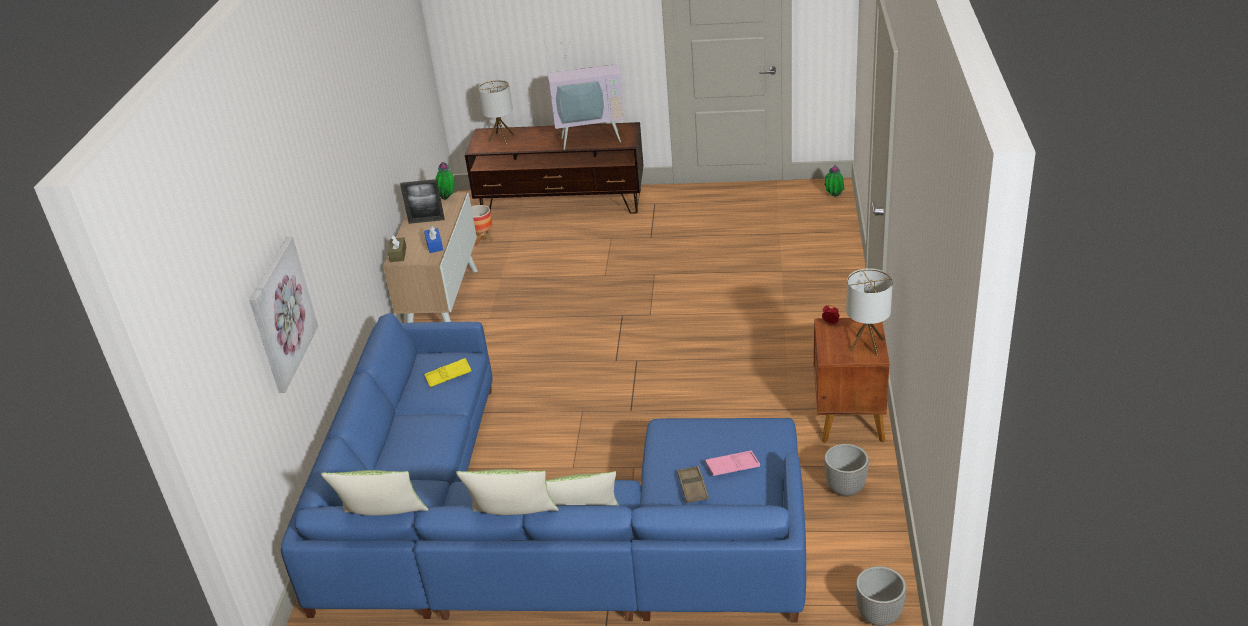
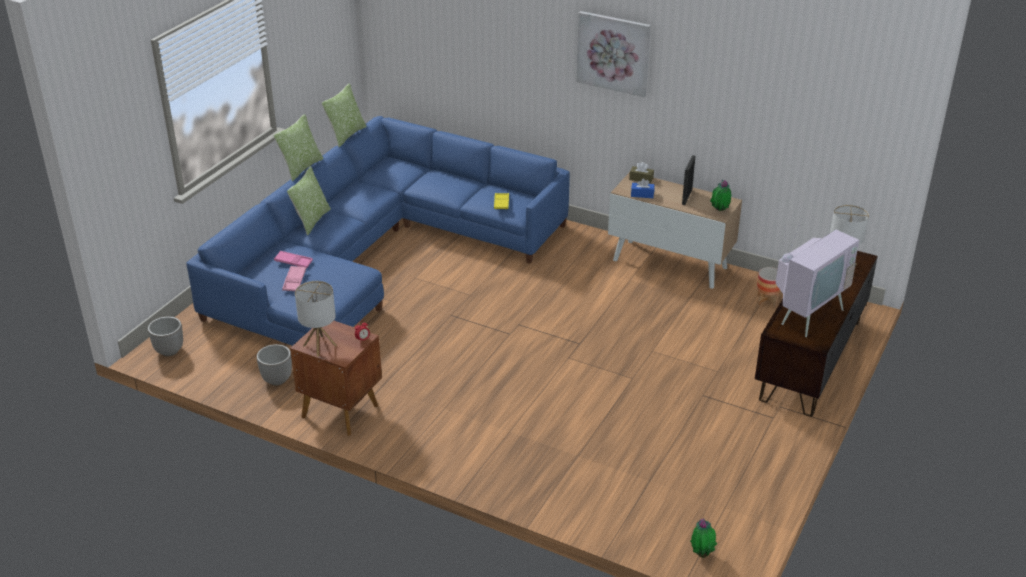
camera: 110 degrees right, 0 degrees up
picture [249,237,318,393] -> picture moved to [576,11,651,97]
television [544,40,625,150] -> television turned 150 degrees counterclockwise [775,217,859,337]
brown tray [677,466,709,503] -> pink tray [274,251,313,268]

